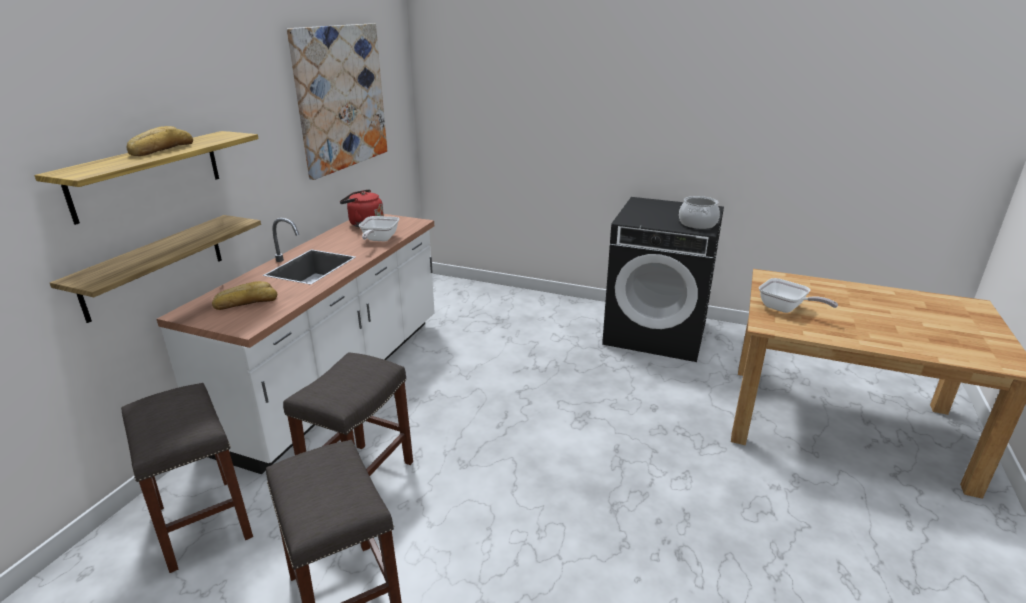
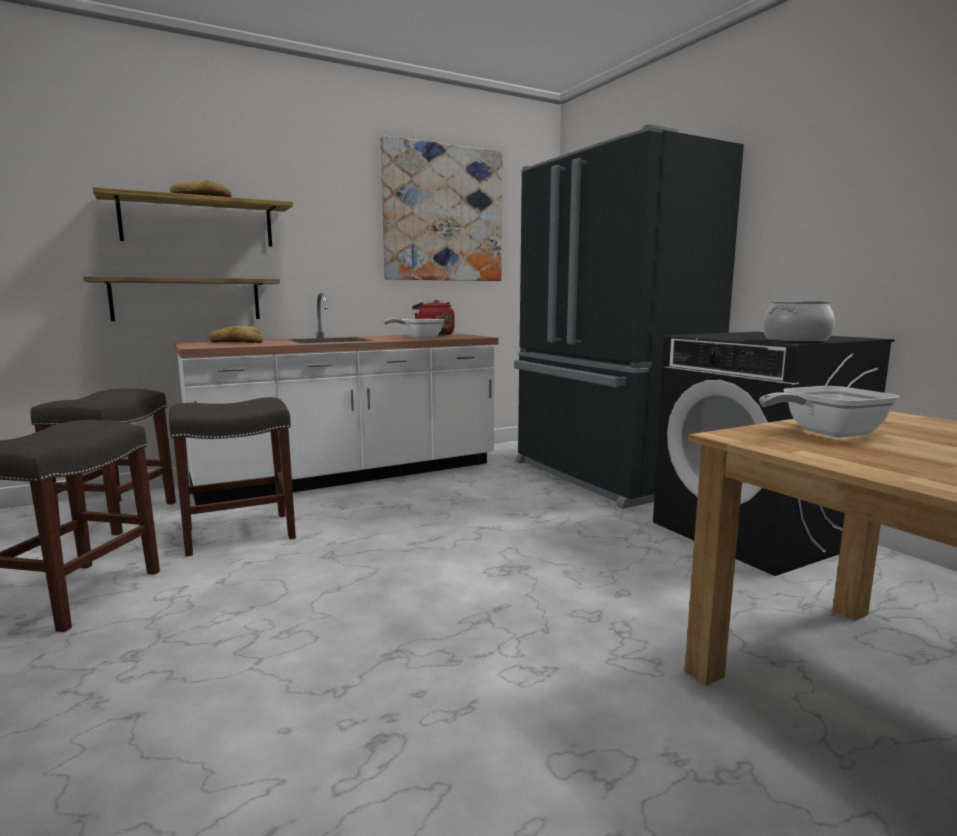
camera: 40 degrees right, 15 degrees down
frying pan [759,278,838,313] -> frying pan turned 75 degrees clockwise [759,386,899,438]
none -> black fridge [514,124,744,509]

